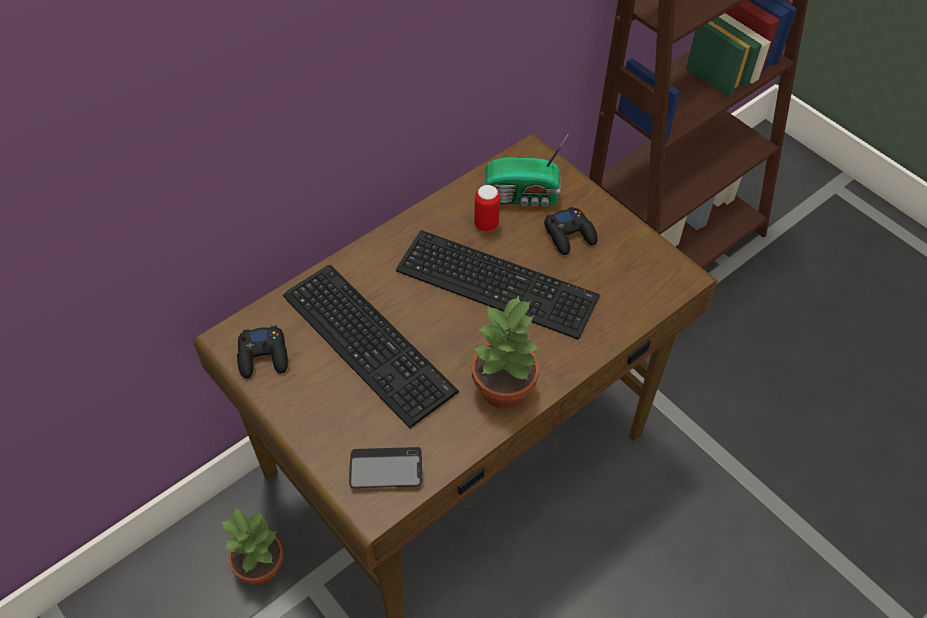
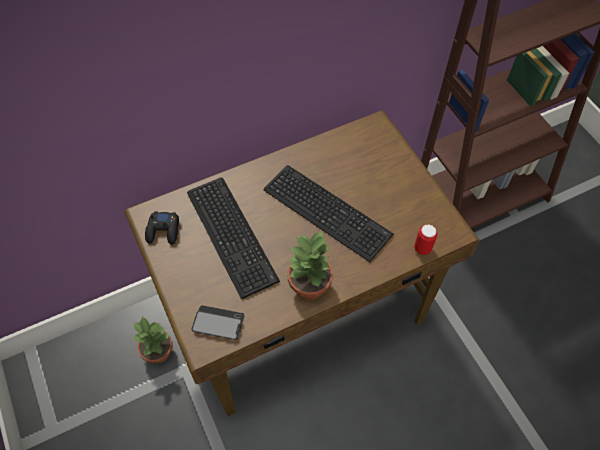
camera: 15 degrees right, 5 degrees up
can [474,185,500,231] -> can moved to [414,224,438,255]
radio [485,133,569,206] -> none
black game controller [544,207,598,255] -> none

